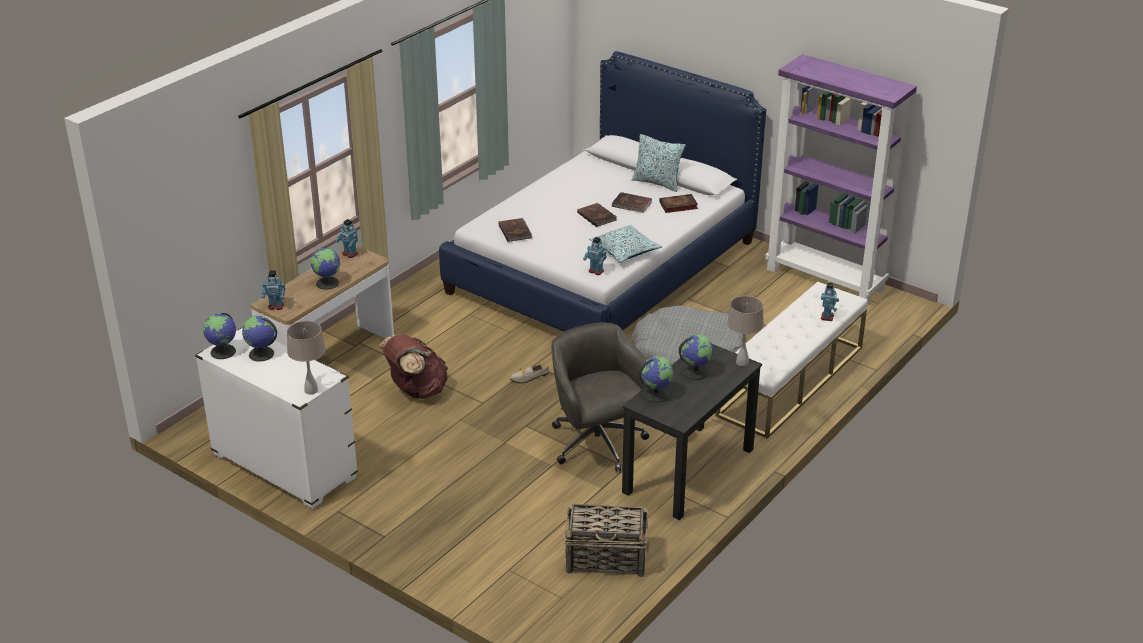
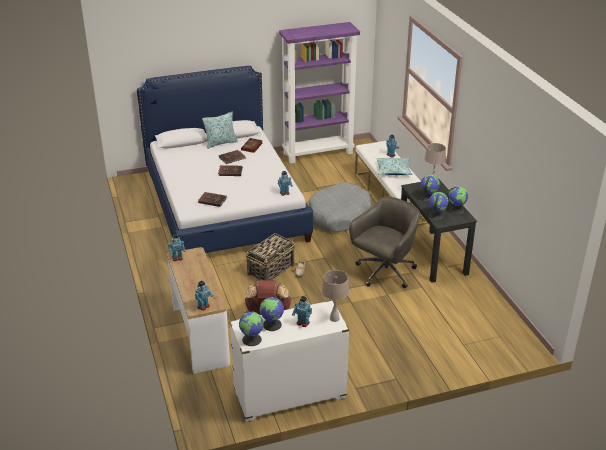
camera: 55 degrees left, 0 degrees up
globe [311,247,340,290] -> globe moved to [447,186,468,214]
grey office chair [551,323,649,471] -> grey office chair turned 120 degrees clockwise [349,197,420,288]
basket [564,504,649,577] -> basket moved to [246,233,295,280]
pillow [589,225,662,263] -> pillow moved to [376,158,412,175]
none -> toy robot [292,296,312,327]

